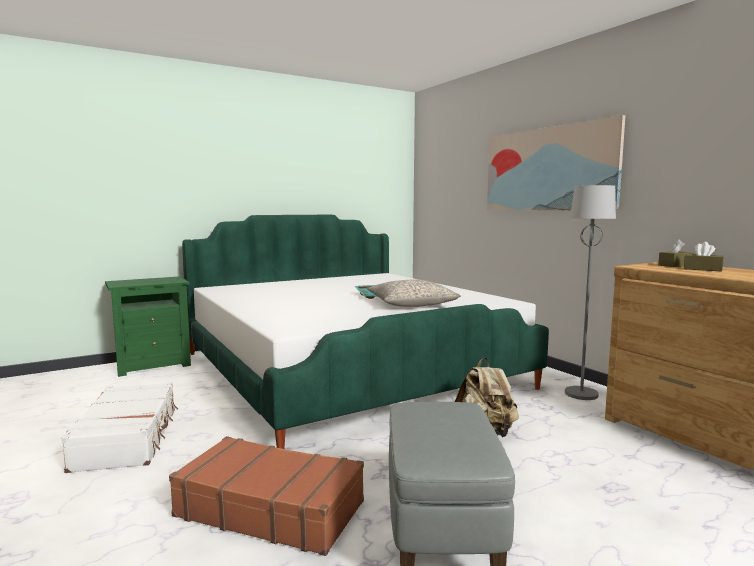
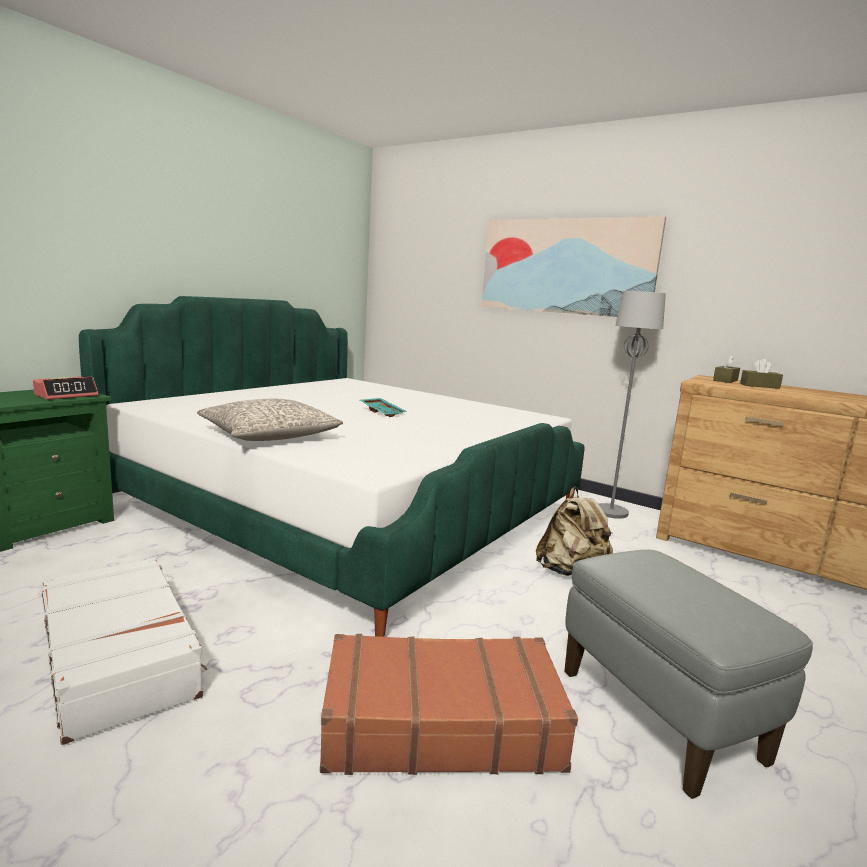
camera: 25 degrees left, 5 degrees up
grey pillow [367,280,461,307] -> grey pillow moved to [197,399,343,441]
none -> alarm clock [33,377,98,400]

